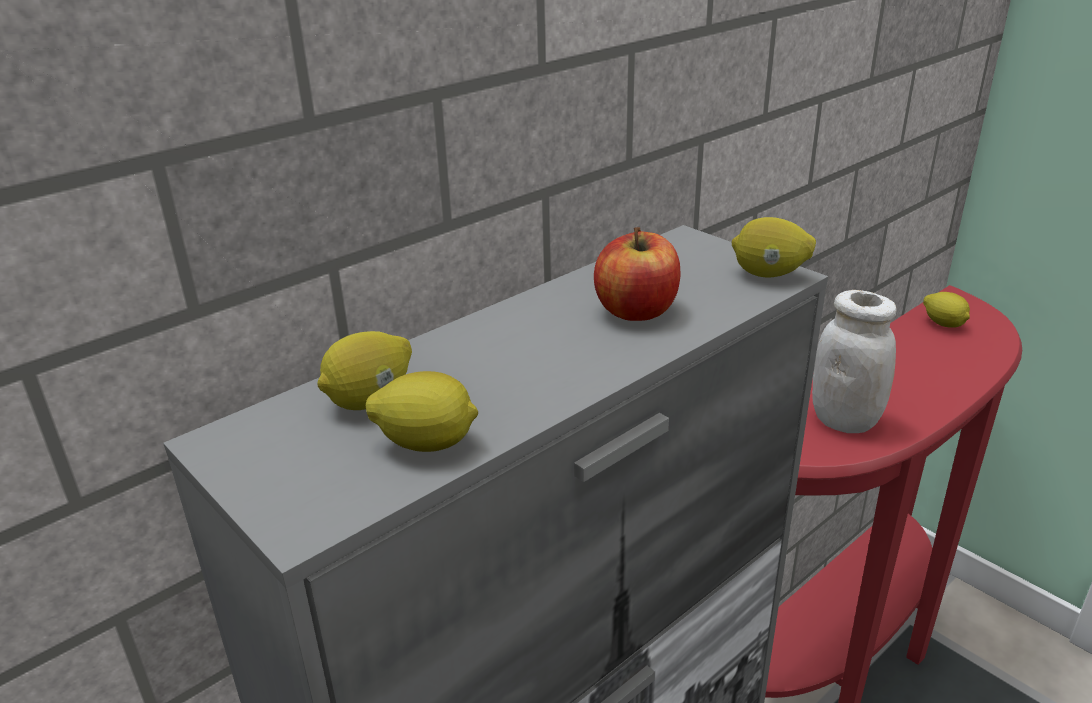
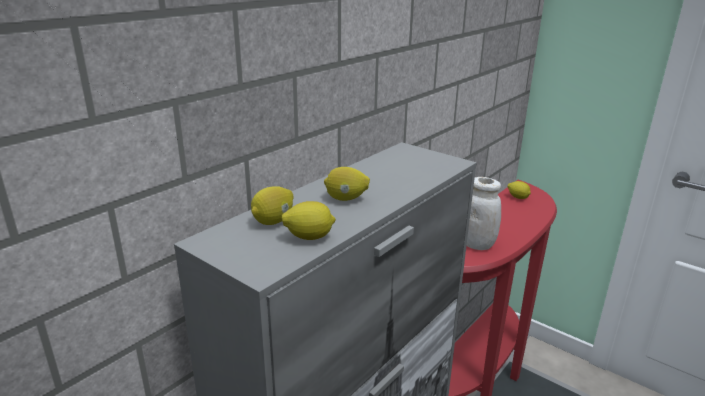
camera: 10 degrees left, 5 degrees down
apple [594,227,681,321] -> none
lemon [732,217,816,278] -> lemon moved to [324,167,370,201]

